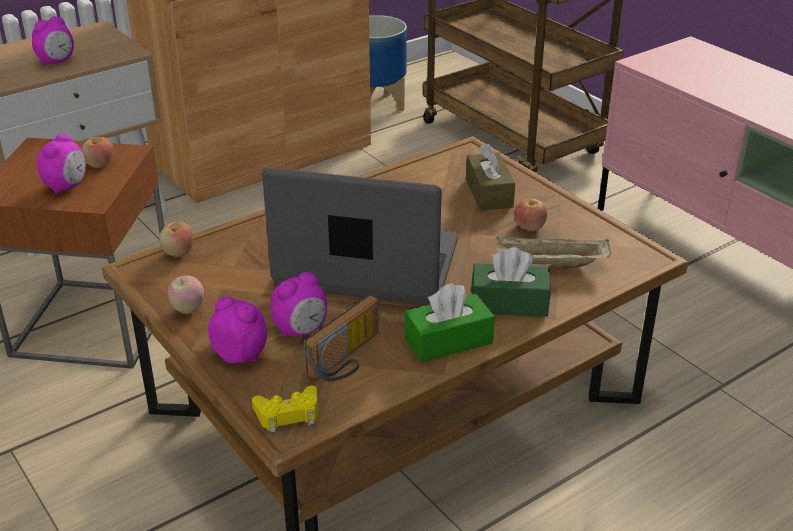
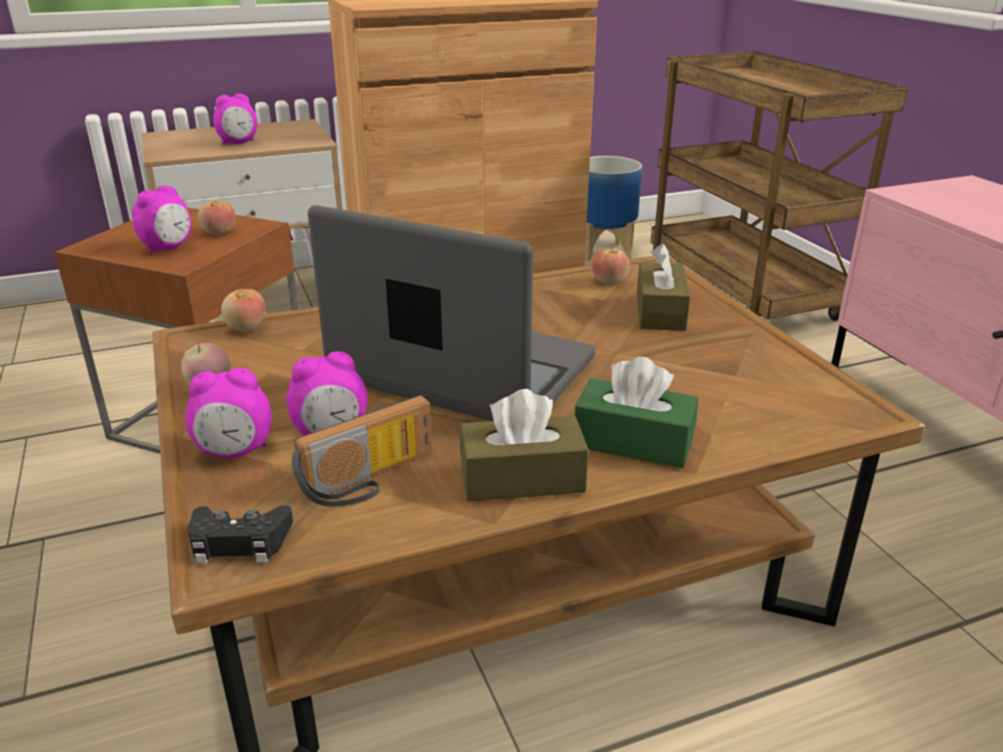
camera: 15 degrees right, 5 degrees down
alarm clock [208,296,267,364] -> alarm clock turned 120 degrees clockwise [185,368,272,458]
yellow game controller [252,386,318,433] -> black game controller [187,505,293,564]
green tissue box [404,283,495,362] -> brown tissue box [460,389,589,502]
beige tray [496,236,611,269] -> none
apple [514,199,547,231] -> apple moved to [591,249,629,285]

